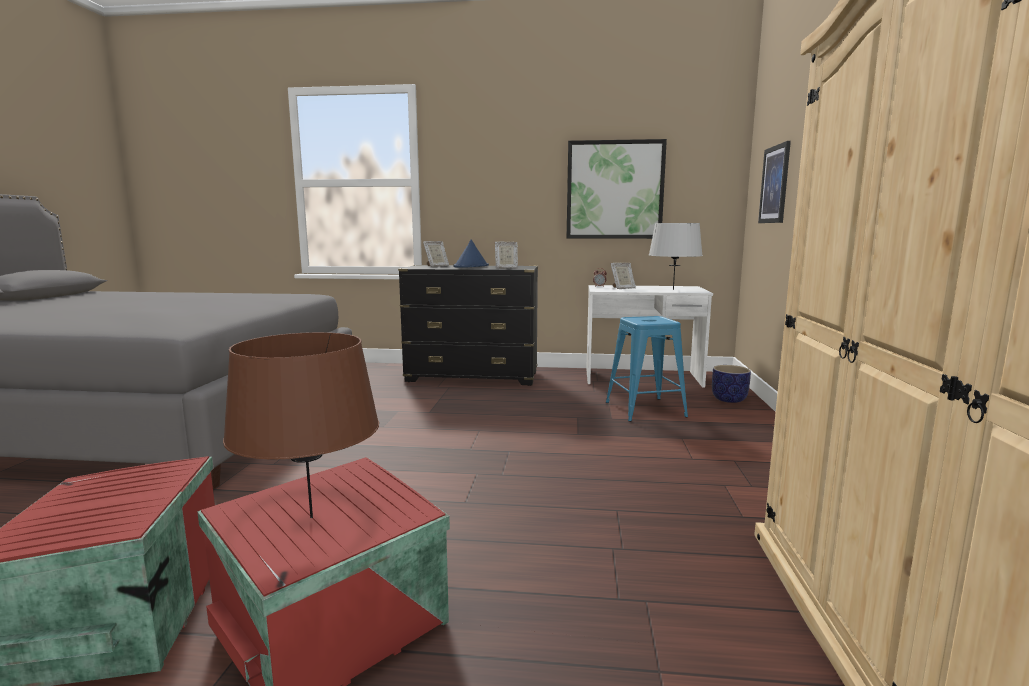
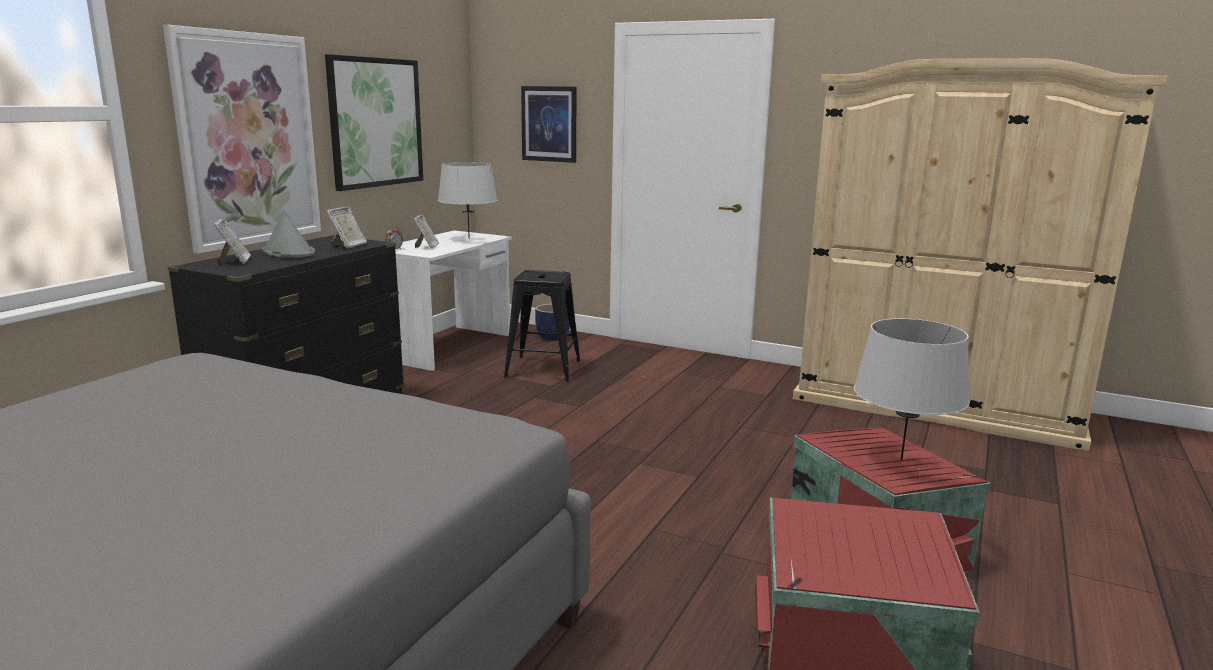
camera: 70 degrees left, 5 degrees up
brown table lamp [223,332,379,518] -> grey table lamp [854,318,970,460]
blue hat [453,240,489,268] -> grey hat [262,210,315,258]
blue stool [606,316,688,422] -> black stool [504,270,580,382]
none -> picture [163,25,321,254]

